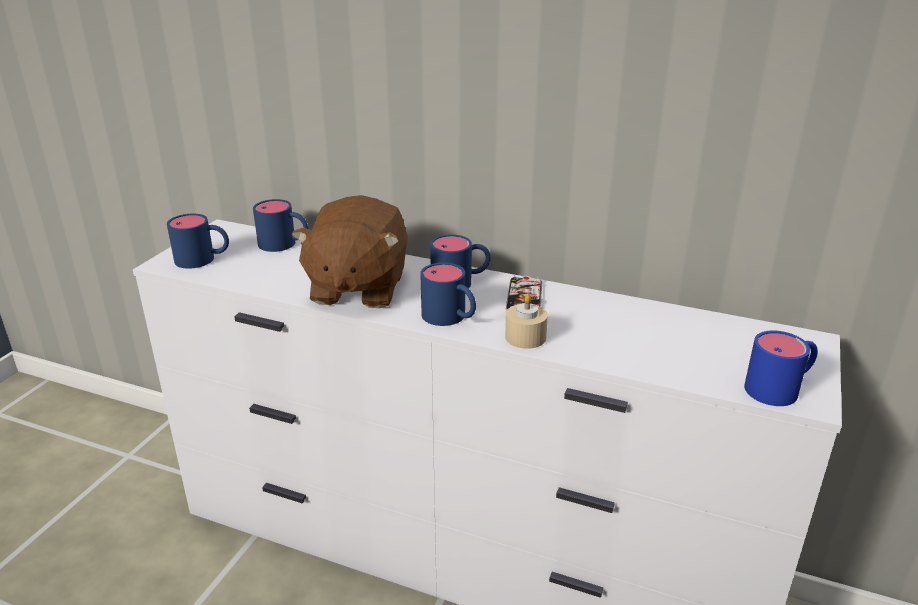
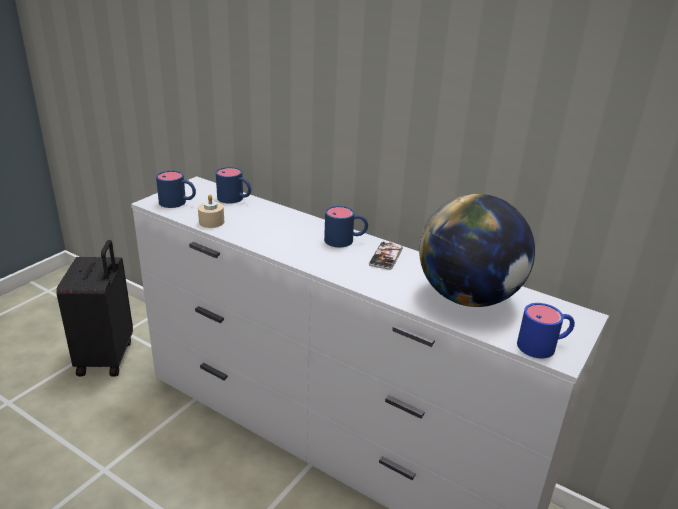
camera: 10 degrees right, 0 degrees up
brown plush toy [292,195,408,308] -> none
blue mug [420,263,476,326] -> none
beige candle [505,294,548,349] -> beige candle moved to [198,195,224,228]
none -> black suitcase [56,240,133,377]
none -> globe [419,194,535,307]

